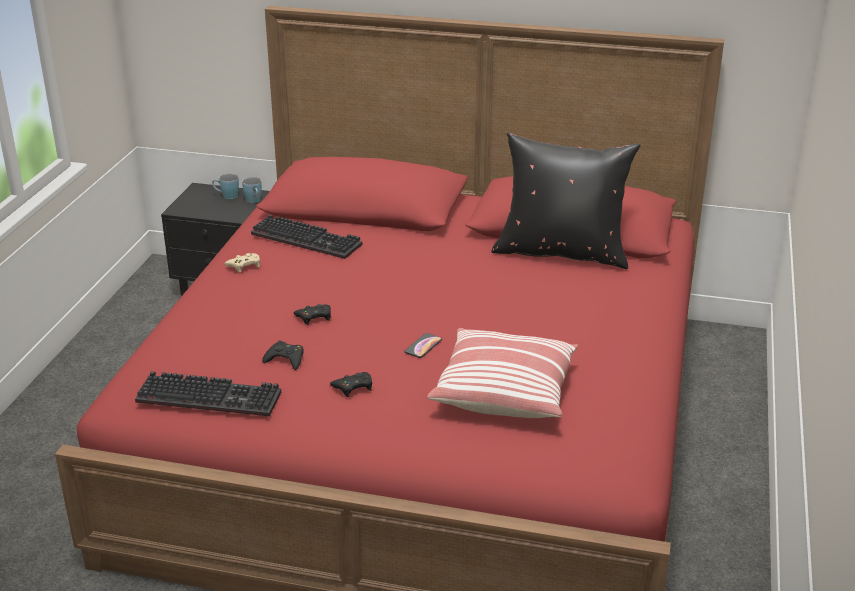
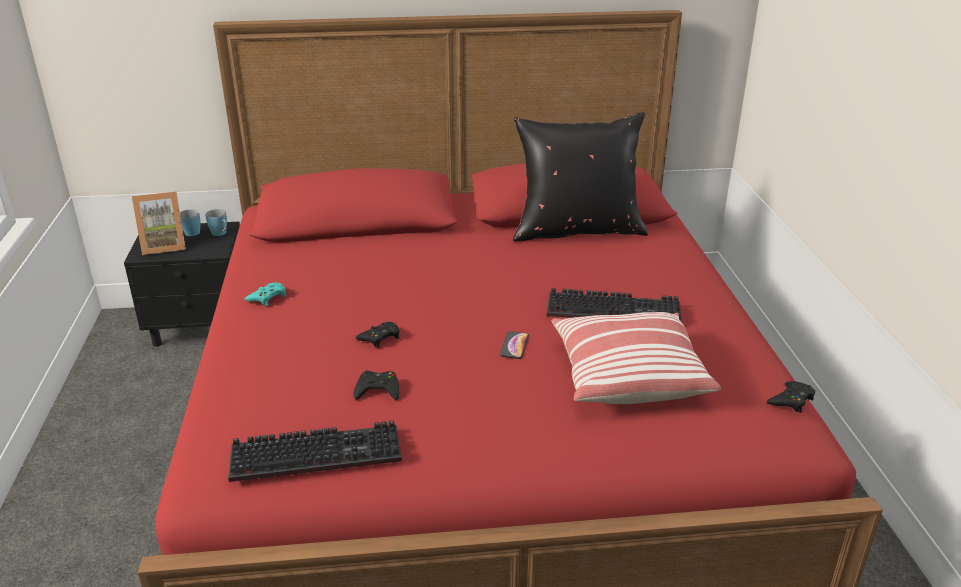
camera: 20 degrees left, 0 degrees up
beige game controller [224,253,260,273] -> turquoise game controller [245,282,286,306]
keyboard [251,215,362,259] -> keyboard moved to [547,288,682,322]
black game controller [330,372,372,397] -> black game controller moved to [766,381,815,413]
none -> picture frame [132,191,186,255]

